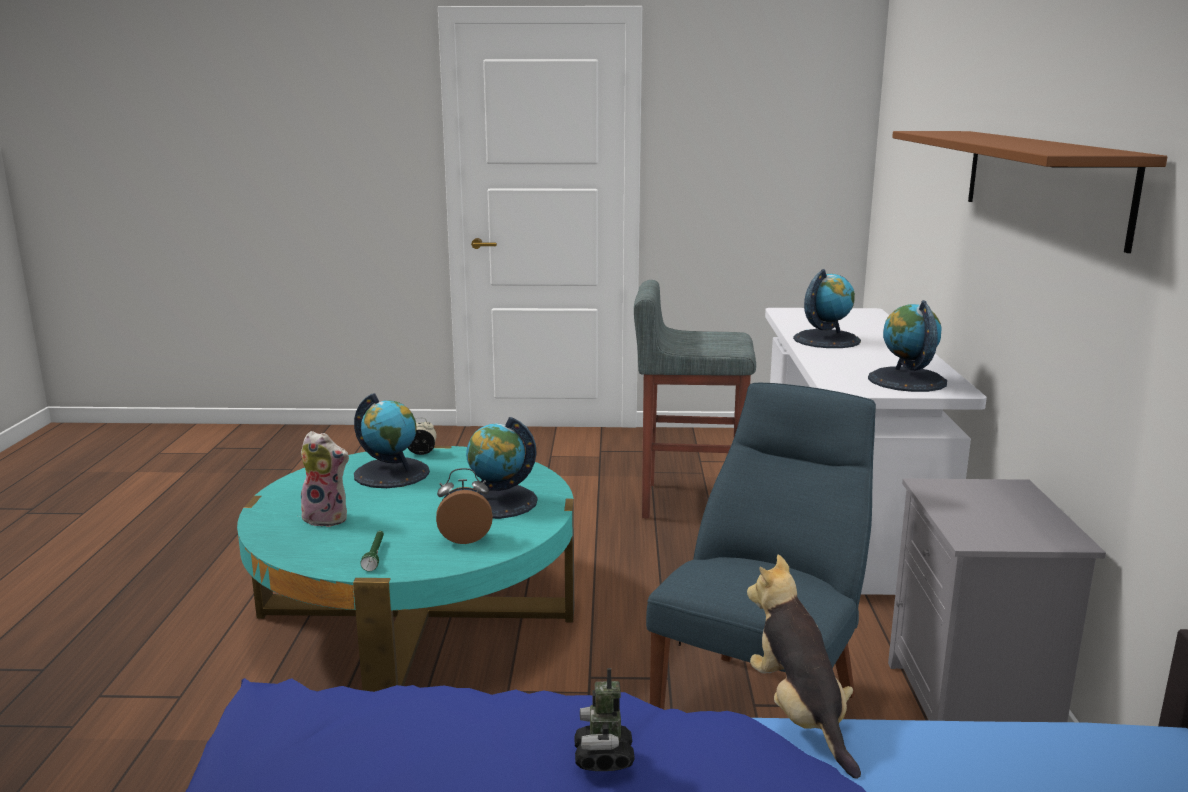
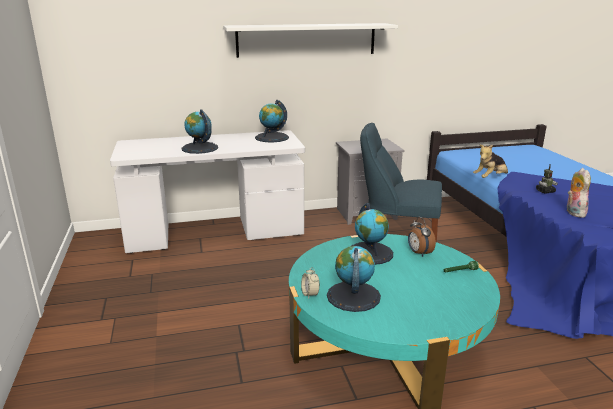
camera: 105 degrees left, 5 degrees up
plush toy [301,431,349,527] -> plush toy moved to [566,168,591,218]
grey stool [634,280,756,519] -> none
brown shelf [892,131,1167,253] -> white shelf [223,23,398,58]

